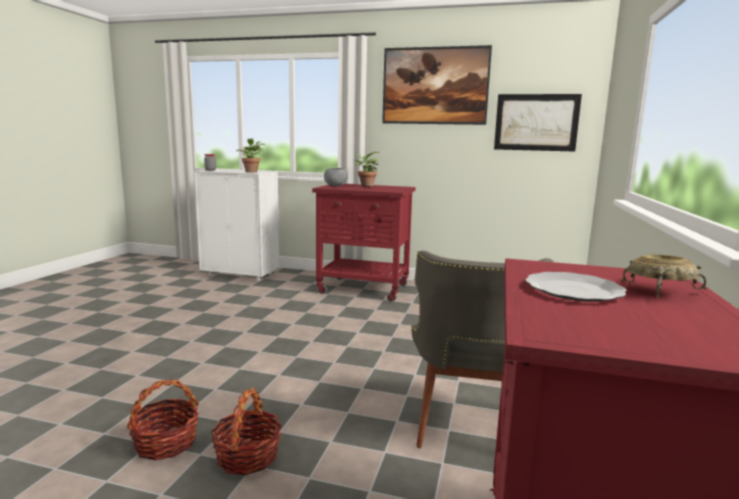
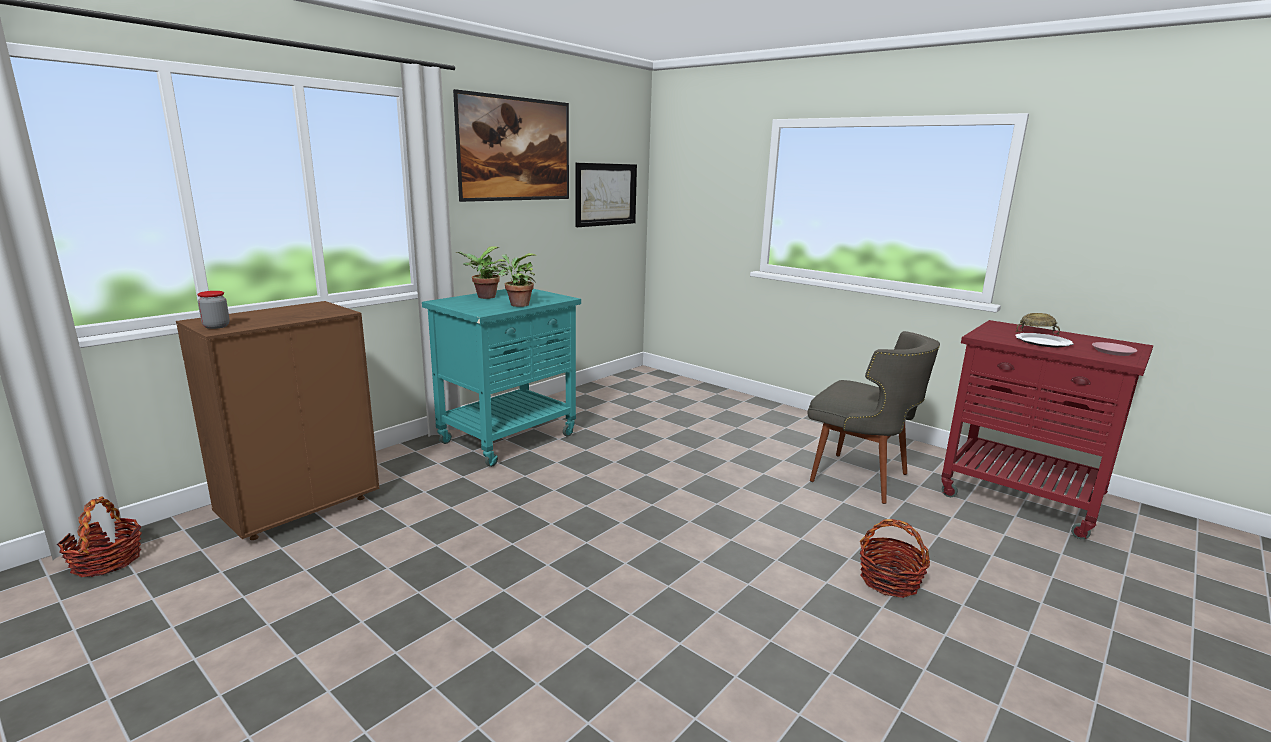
camera: 65 degrees left, 5 degrees up
basket [127,379,199,461] -> basket moved to [57,497,142,577]
white cabinet [193,169,280,281] -> brown cabinet [176,301,379,540]
potted plant [236,139,265,172] -> potted plant moved to [497,253,537,307]
red cart [312,184,416,302] -> turquoise cart [422,289,581,467]
grey bowl [324,168,348,186] -> none
none -> pink plate [1092,342,1137,356]

